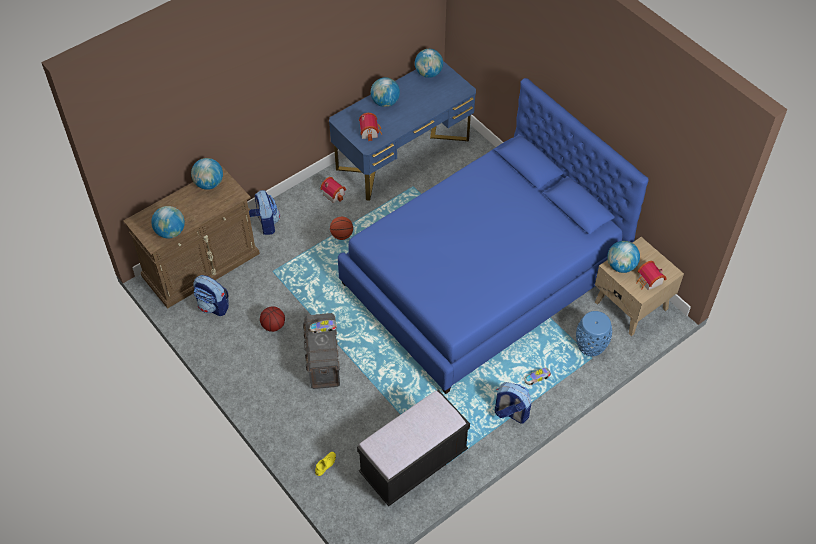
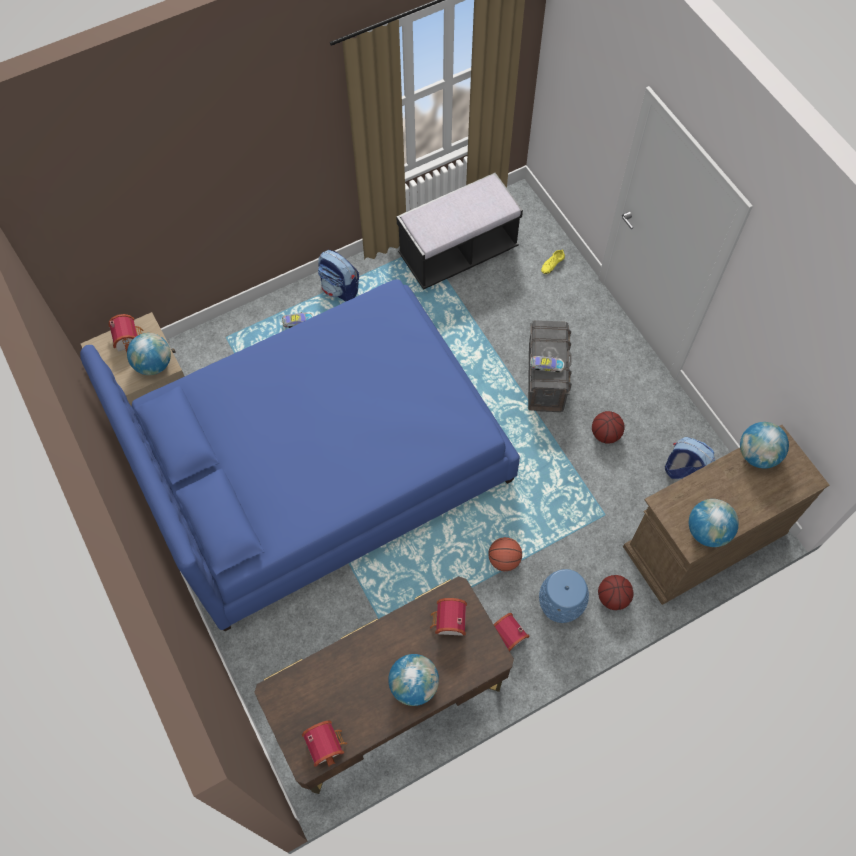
camera: 170 degrees left, 10 degrees up
backpack [249,190,280,235] -> basketball [598,575,633,610]
blue desk [329,61,476,201] -> brown desk [254,576,514,794]
globe [415,49,443,78] -> toy house [302,720,347,767]
blue stool [576,311,612,356] -> blue stool moved to [539,569,589,623]

